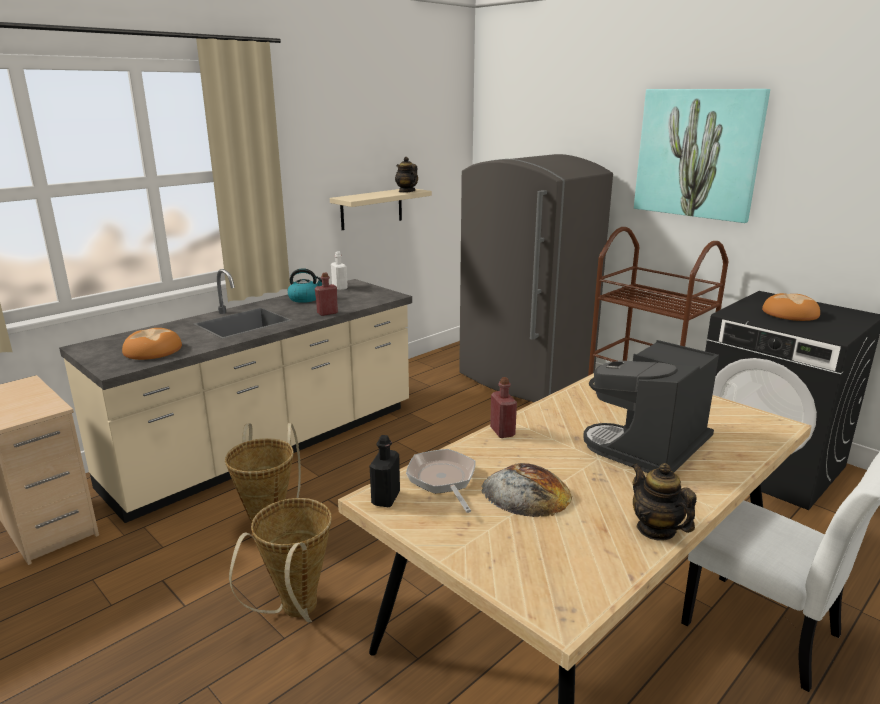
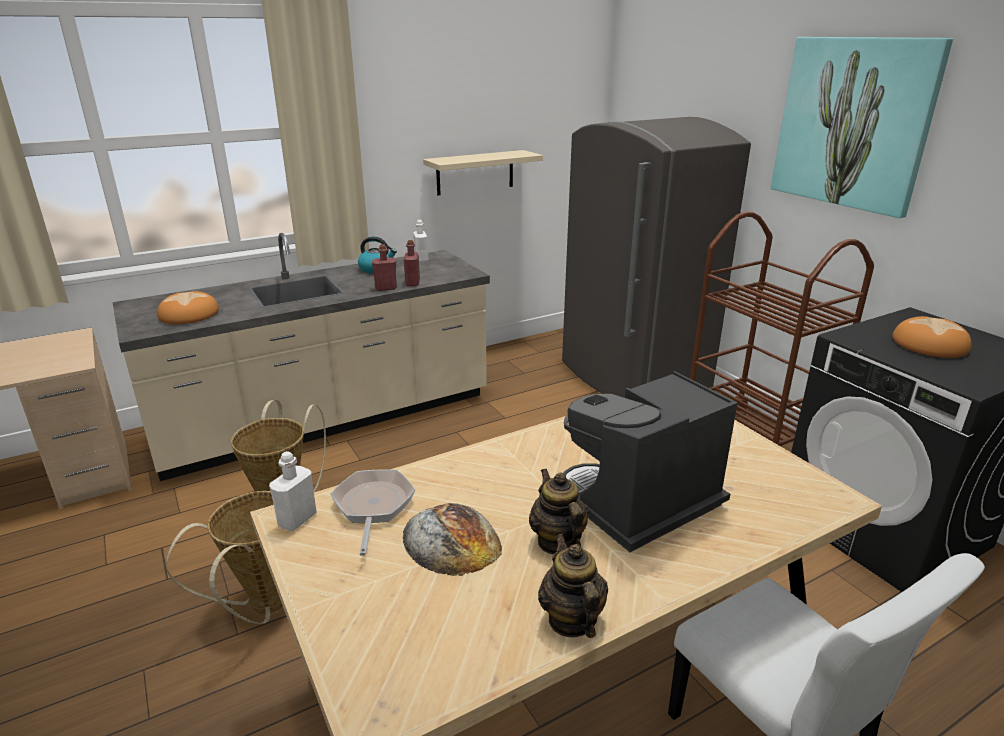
camera: 15 degrees right, 5 degrees up
black bottle [370,435,400,507] -> white bottle [269,451,317,531]
teapot [395,157,418,193] -> teapot moved to [529,469,589,555]
red bottle [490,377,517,438] -> red bottle moved to [404,240,420,286]

